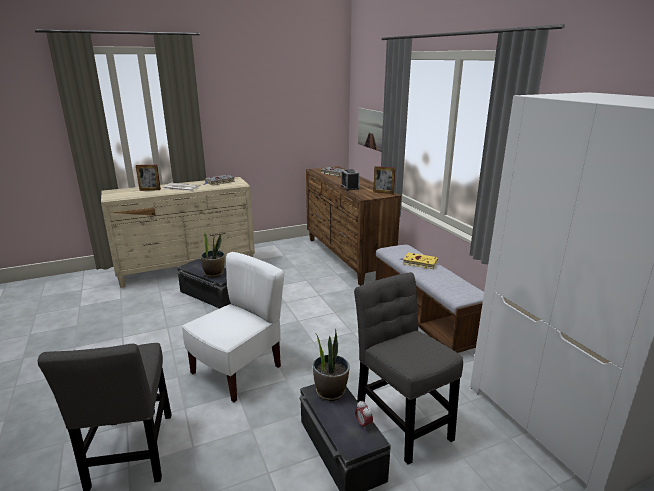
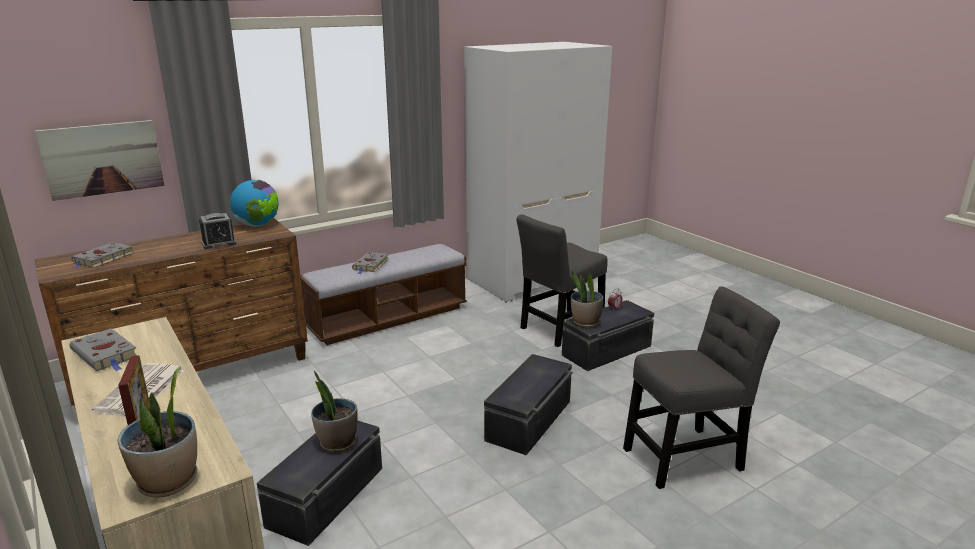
camera: 100 degrees left, 0 degrees up
white chair [182,252,284,402] -> black storage box [484,354,572,455]
picture frame [373,166,395,194] -> globe [230,180,279,227]
yellow book [400,253,438,269] -> grey book [352,252,389,274]
none -> potted plant [118,366,197,498]

